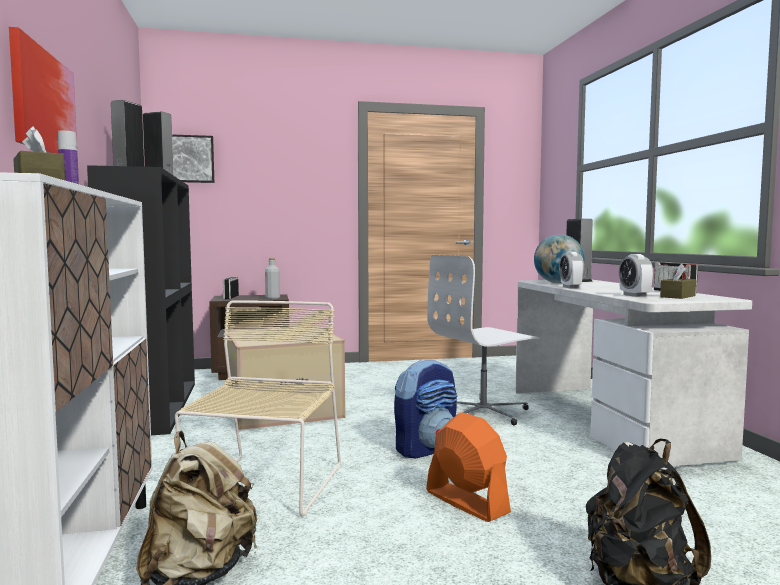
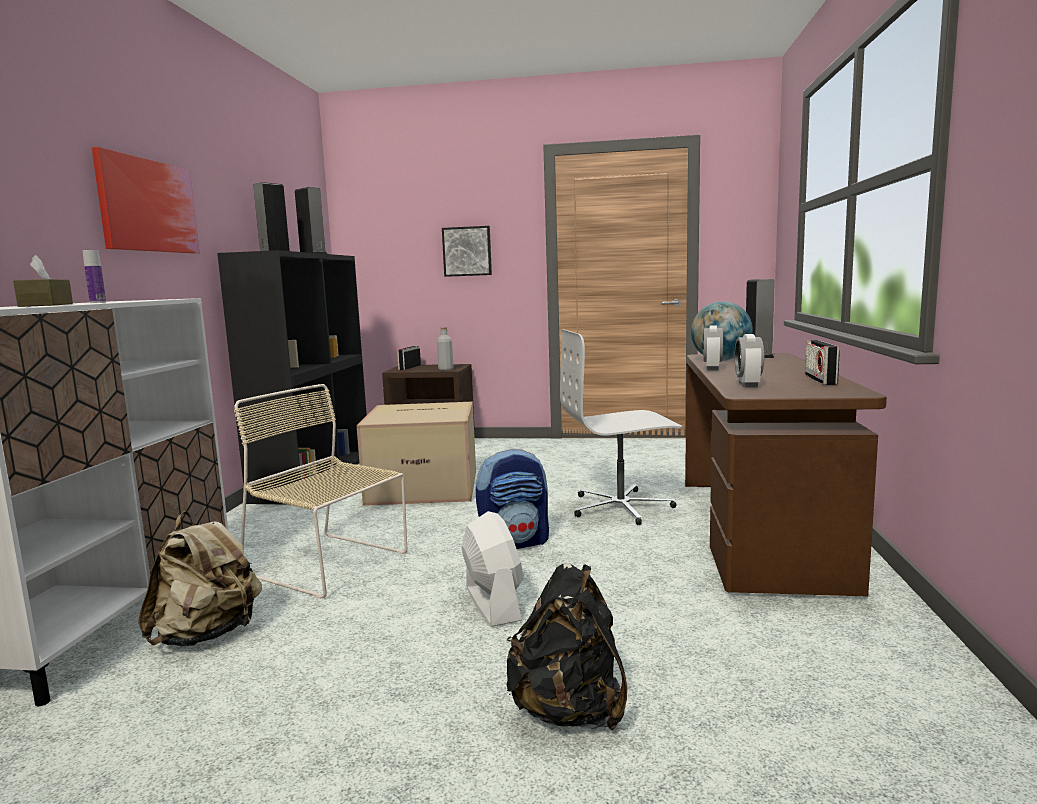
camera: 20 degrees right, 5 degrees up
picture [172,134,214,183] -> picture moved to [442,226,492,277]
beige chair [175,300,341,516] -> beige chair turned 90 degrees counterclockwise [234,384,407,599]
orange fan [426,412,511,522] -> white fan [462,511,524,627]
white desk [515,280,752,466] -> brown desk [685,353,887,596]
brown tissue box [660,264,696,299] -> none

